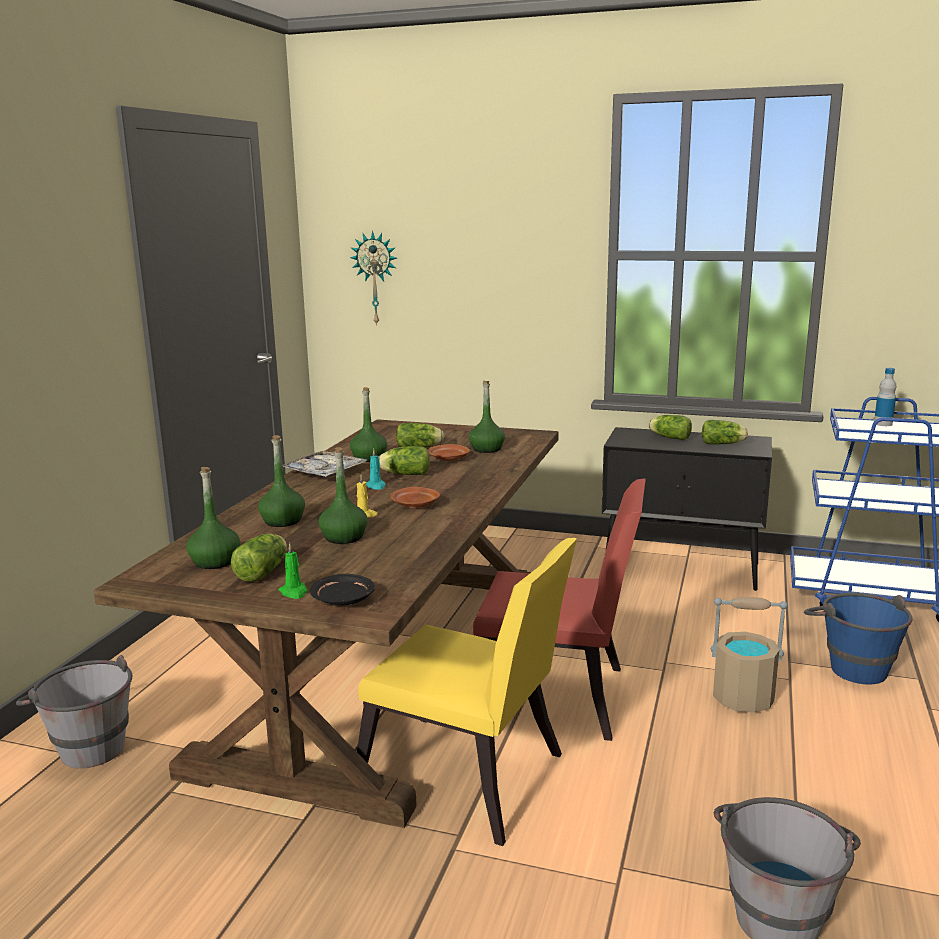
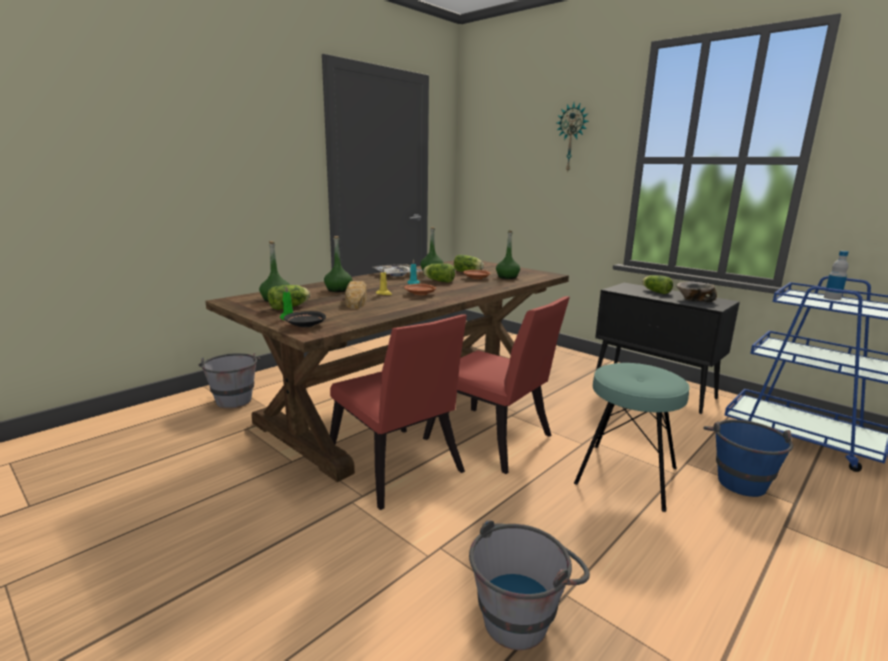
camera: 25 degrees right, 0 degrees up
green bottle [319,447,368,544] -> bread [345,281,367,309]
wall clock [350,231,397,326] -> wall clock moved to [557,103,589,173]
yellow chair [357,538,577,846] -> red chair [330,315,467,510]
lettuce [702,420,748,444] -> bowl [676,281,717,302]
beige bucket [711,597,788,712] -> turquoise stool [574,363,690,512]

